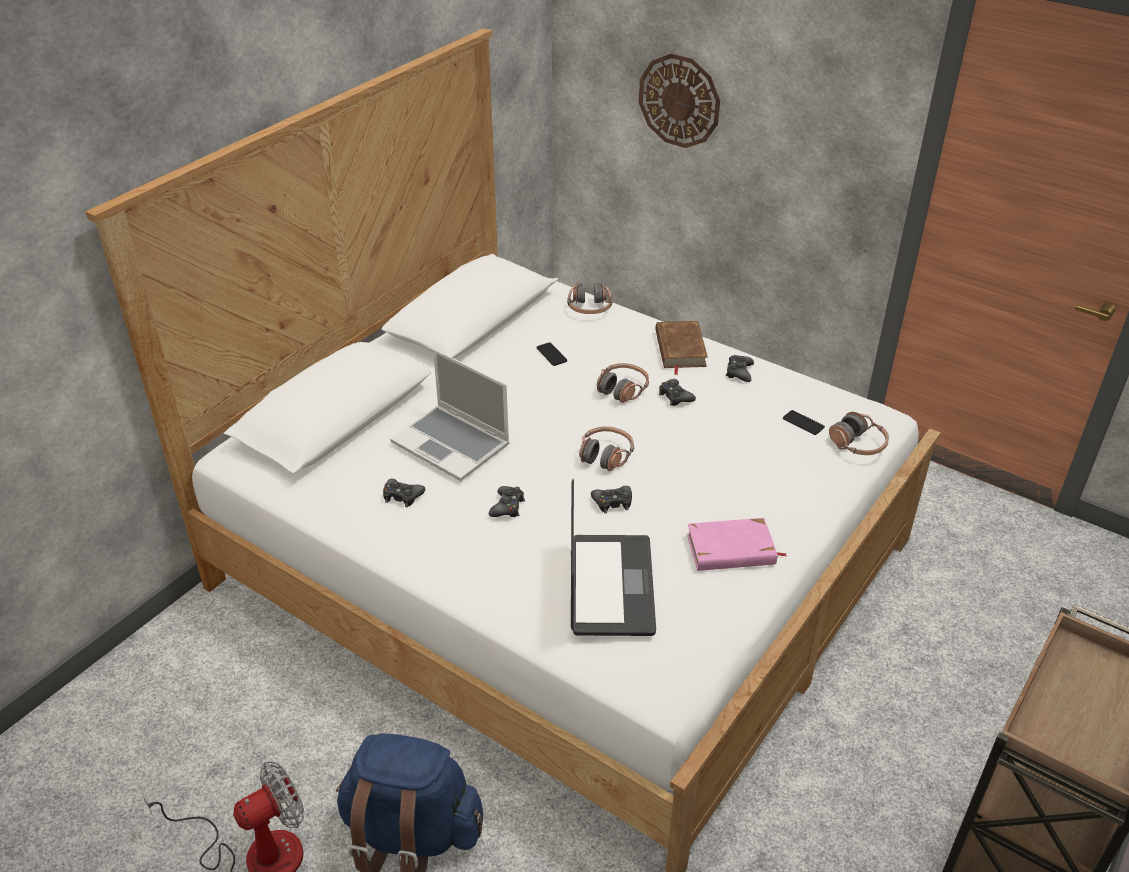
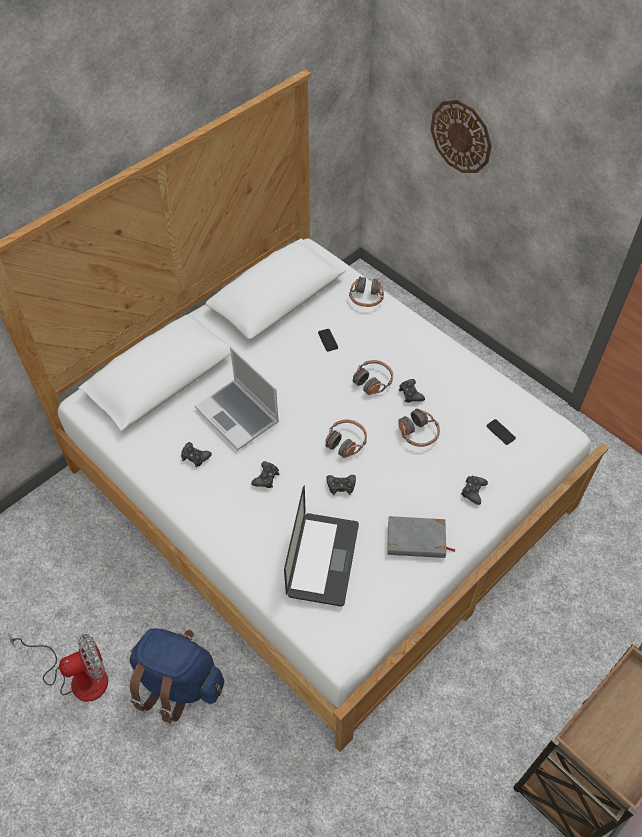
camera: 10 degrees right, 15 degrees up
brown book [656,321,708,375] -> none
pink book [687,518,787,571] -> grey book [387,516,456,558]
black game controller [726,355,754,382] -> black game controller moved to [461,476,488,505]
headphones [829,412,889,455] -> headphones moved to [398,409,440,447]

